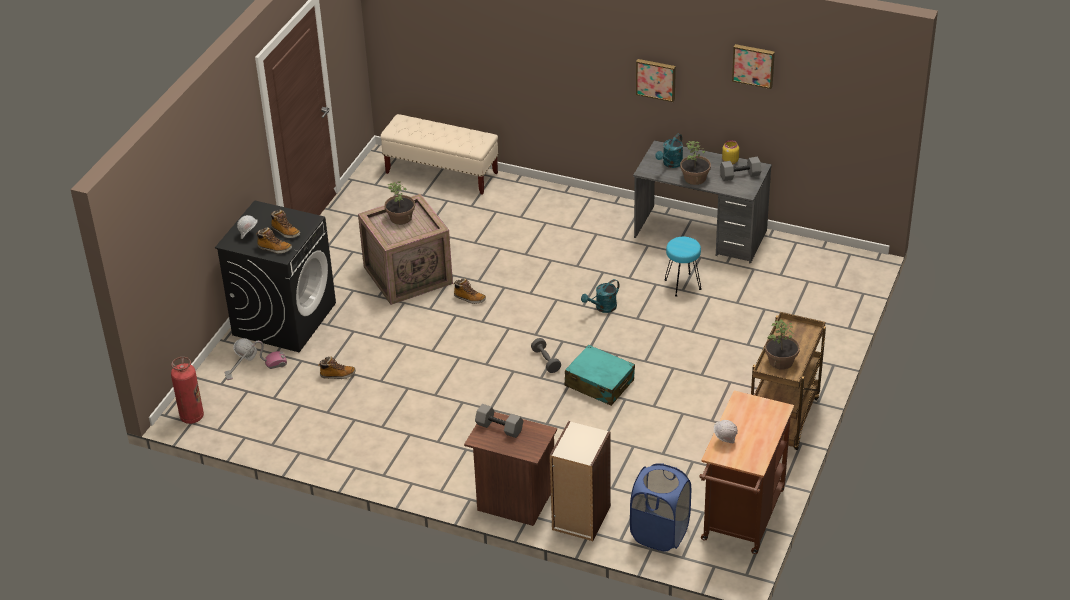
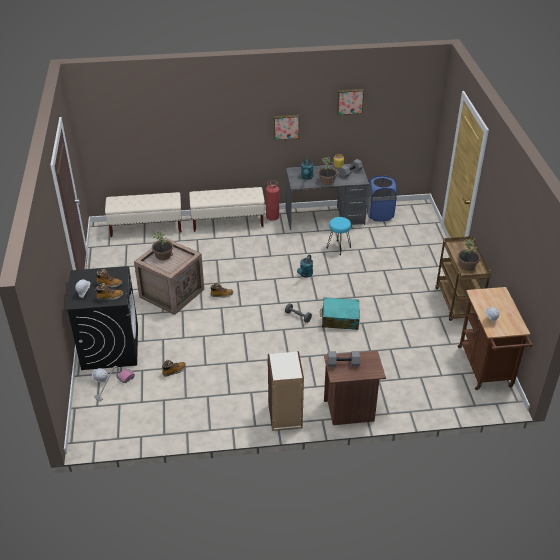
camera: 30 degrees left, 0 degrees up
fire extinguisher [171,357,204,424] -> fire extinguisher moved to [266,180,279,221]
bookcase [550,421,611,541] -> bookcase moved to [268,351,304,431]
blue laundry basket [630,463,691,552] -> blue laundry basket moved to [367,175,397,221]
none -> beige bench [189,187,265,232]

